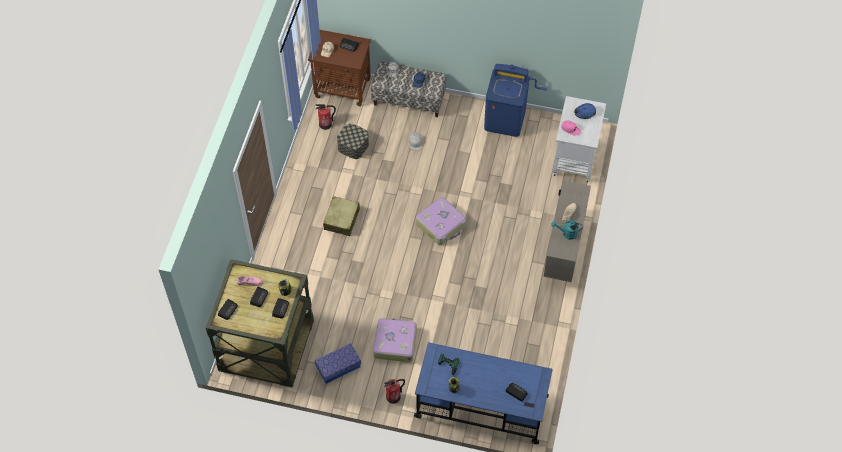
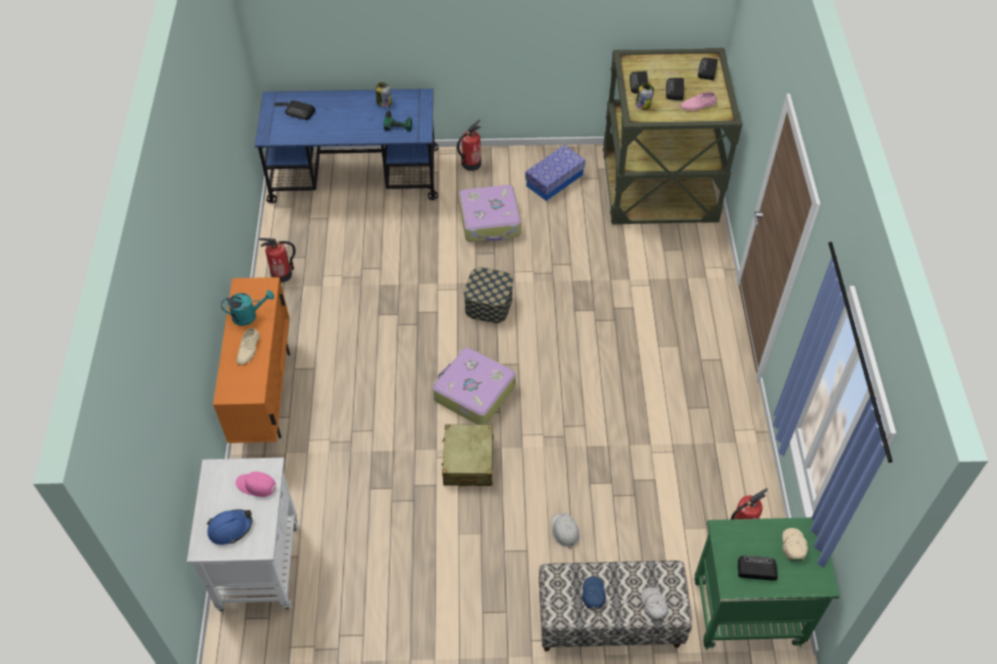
camera: 165 degrees right, 5 degrees down
brown cart [308,30,371,107] -> green cart [694,517,840,650]
beige suitcase [323,196,360,236] -> beige suitcase moved to [442,424,494,486]
storage box [337,123,369,159] -> storage box moved to [464,267,513,323]
blue washing machine [484,64,547,137] -> none
beige cabinet [544,181,591,282] -> orange cabinet [213,277,290,443]
none -> fire extinguisher [259,238,296,283]

